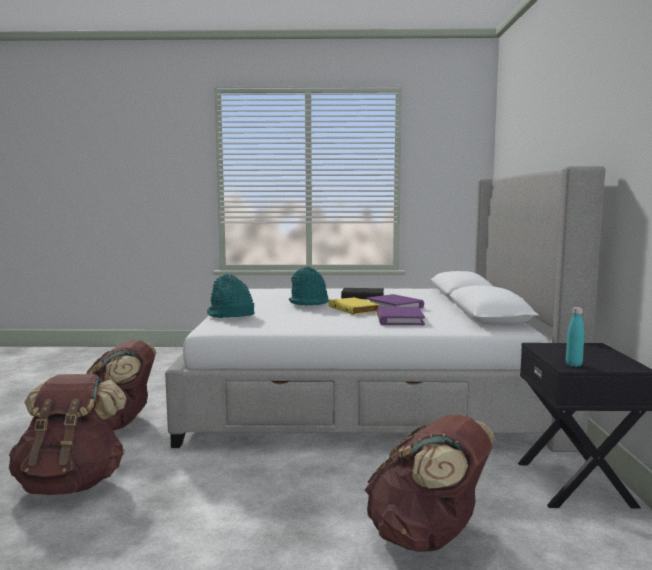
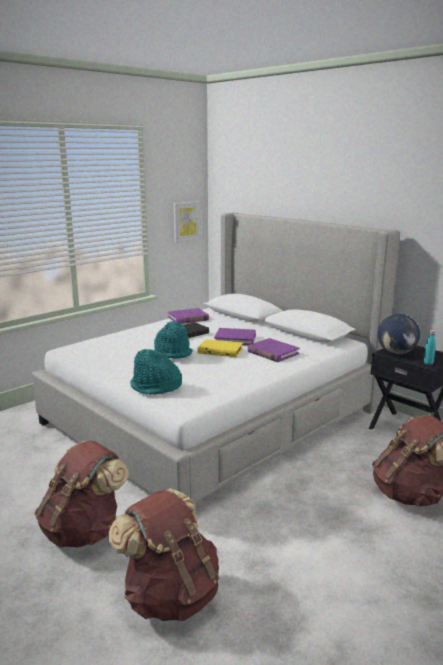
camera: 45 degrees left, 10 degrees up
none -> purple book [168,308,209,324]
none -> picture [173,201,201,243]
none -> globe [378,314,420,354]

